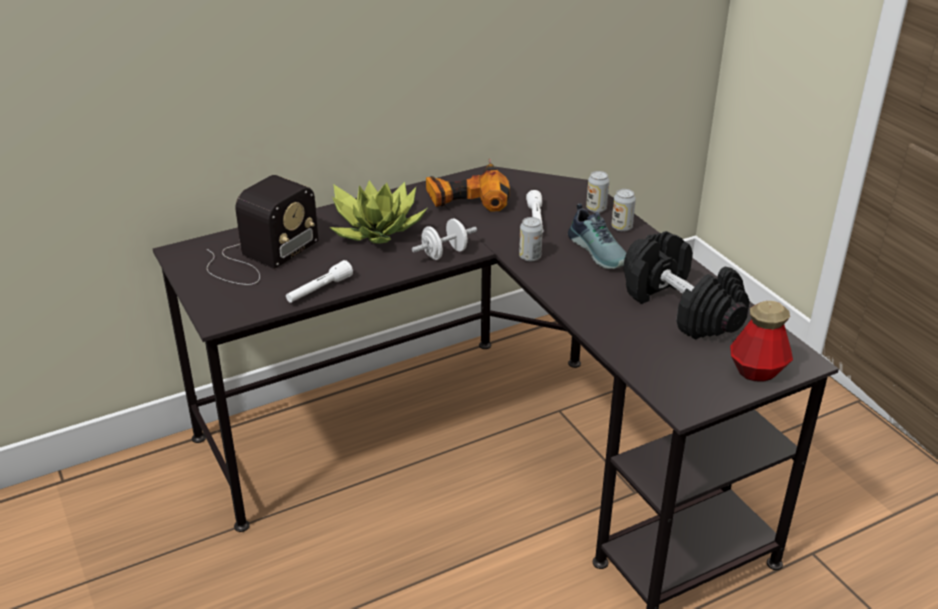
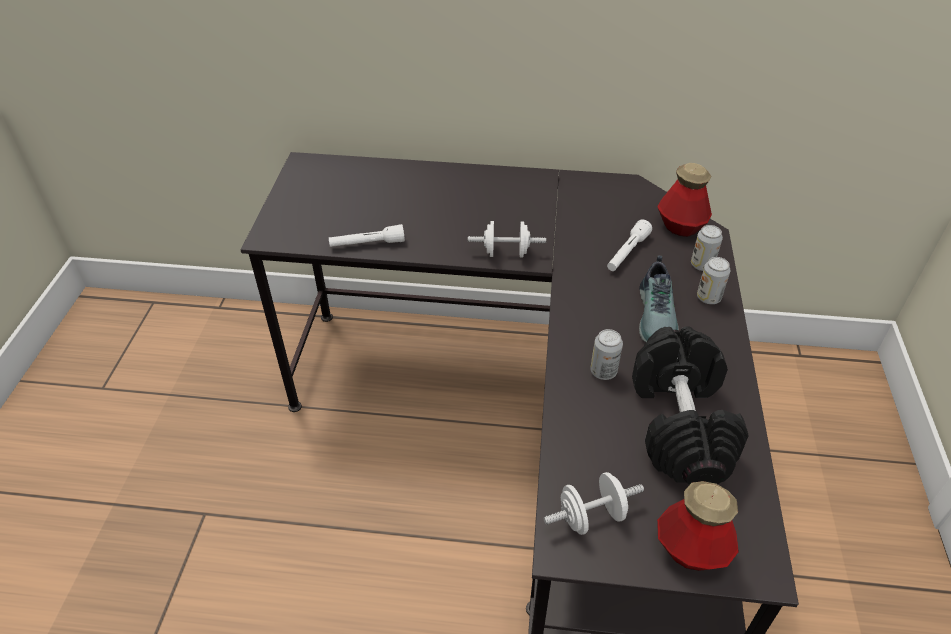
camera: 35 degrees right, 10 degrees up
radio [207,175,319,285] -> none
potted plant [329,180,427,244] -> none
power drill [426,159,510,211] -> none
can [519,217,543,262] -> can moved to [590,329,623,380]
none -> white dumbbell [543,472,644,535]
none -> bottle [657,163,712,237]

